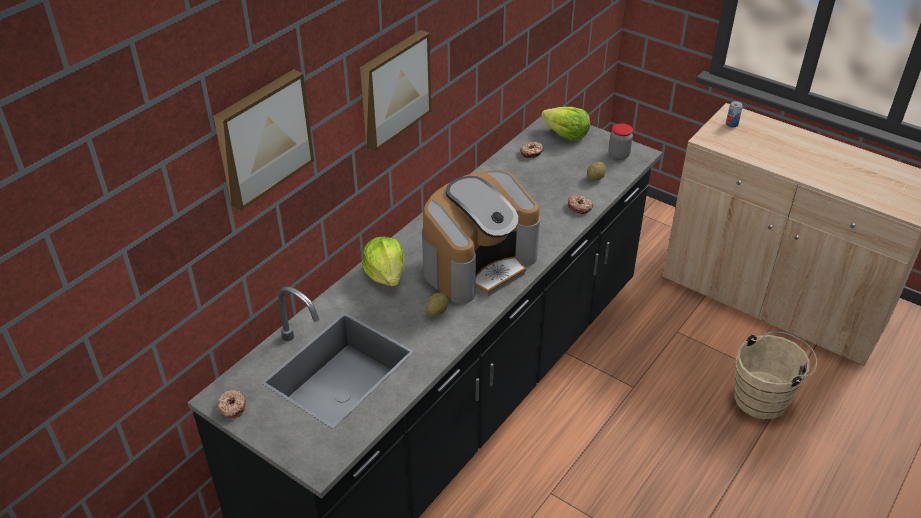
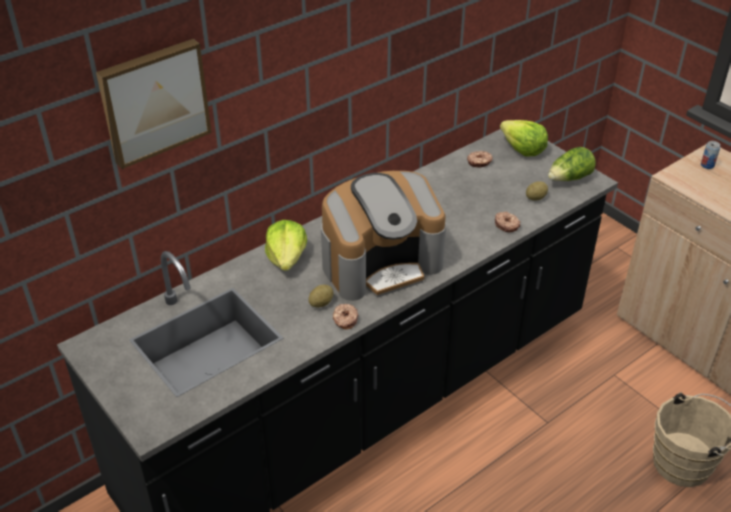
camera: 15 degrees right, 0 degrees up
donut [218,390,246,418] -> donut moved to [333,304,359,329]
picture [360,30,431,152] -> none
jar [608,123,633,160] -> lettuce [548,147,596,181]

